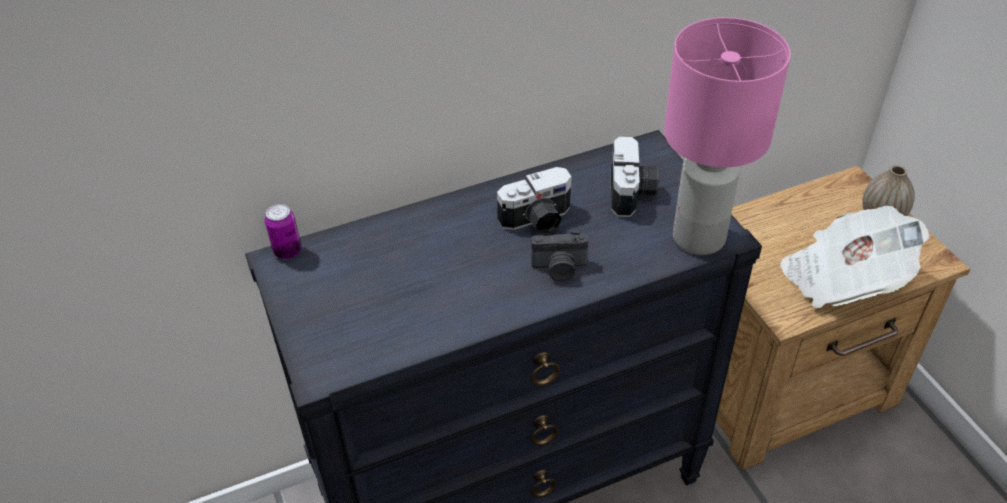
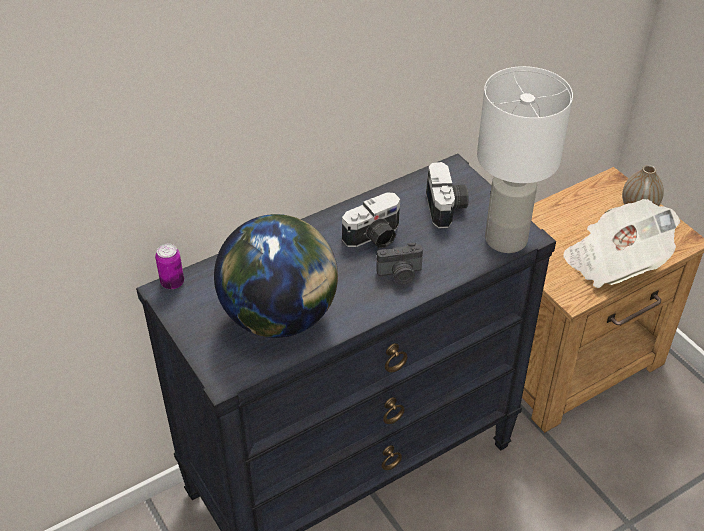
camera: 10 degrees left, 0 degrees up
pink table lamp [664,17,791,255] -> white table lamp [477,66,573,253]
none -> globe [214,214,338,338]

